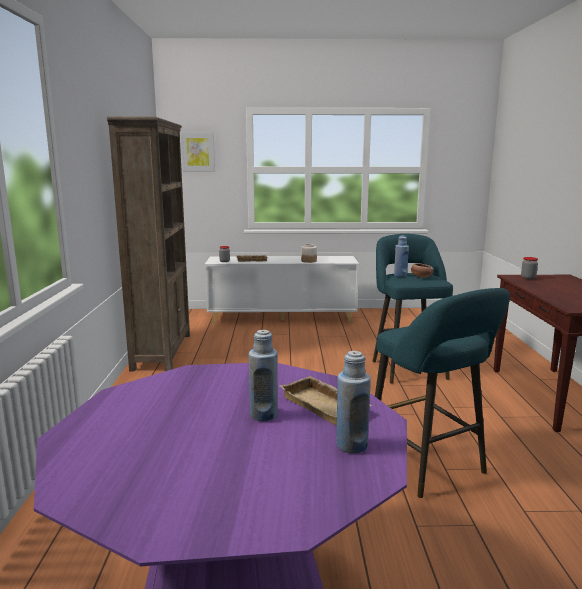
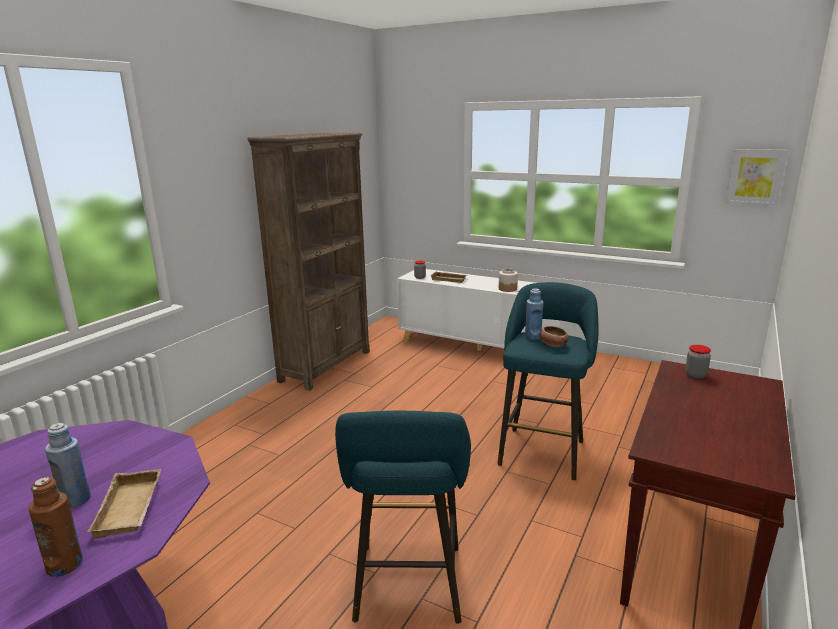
camera: 30 degrees right, 5 degrees up
picture [180,132,215,171] -> picture moved to [725,149,788,206]
blue bottle [336,351,371,454] -> brown bottle [29,477,83,577]

